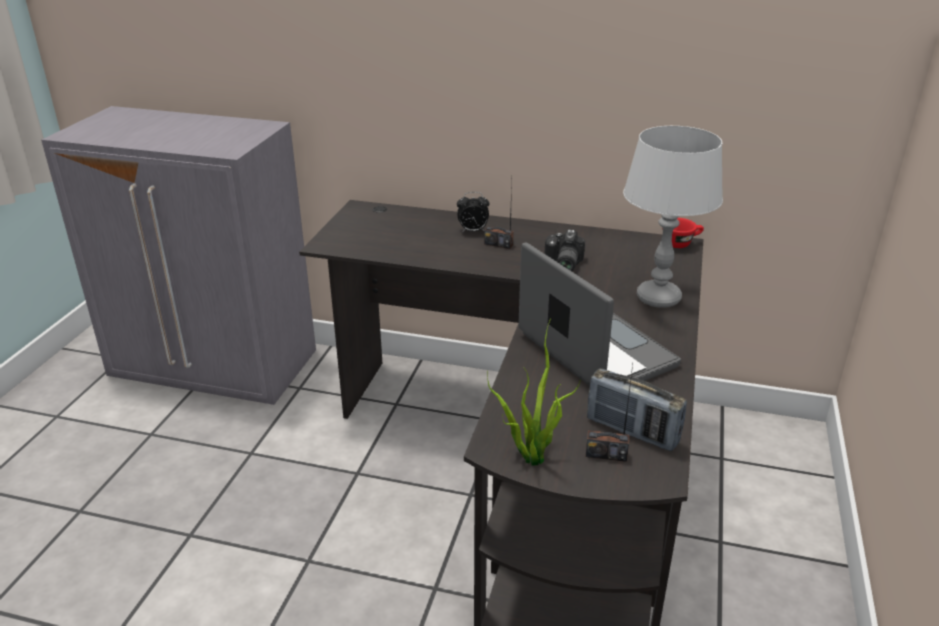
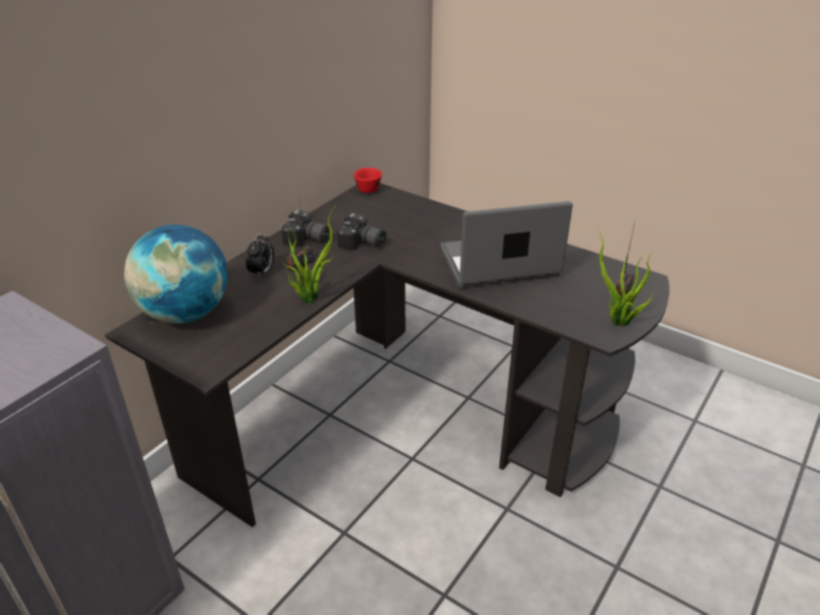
camera: 70 degrees left, 5 degrees up
radio [587,368,687,451] -> none
grey table lamp [623,126,723,308] -> none
none -> globe [124,225,228,323]
none -> potted plant [282,205,336,304]
none -> camera [282,210,330,247]

